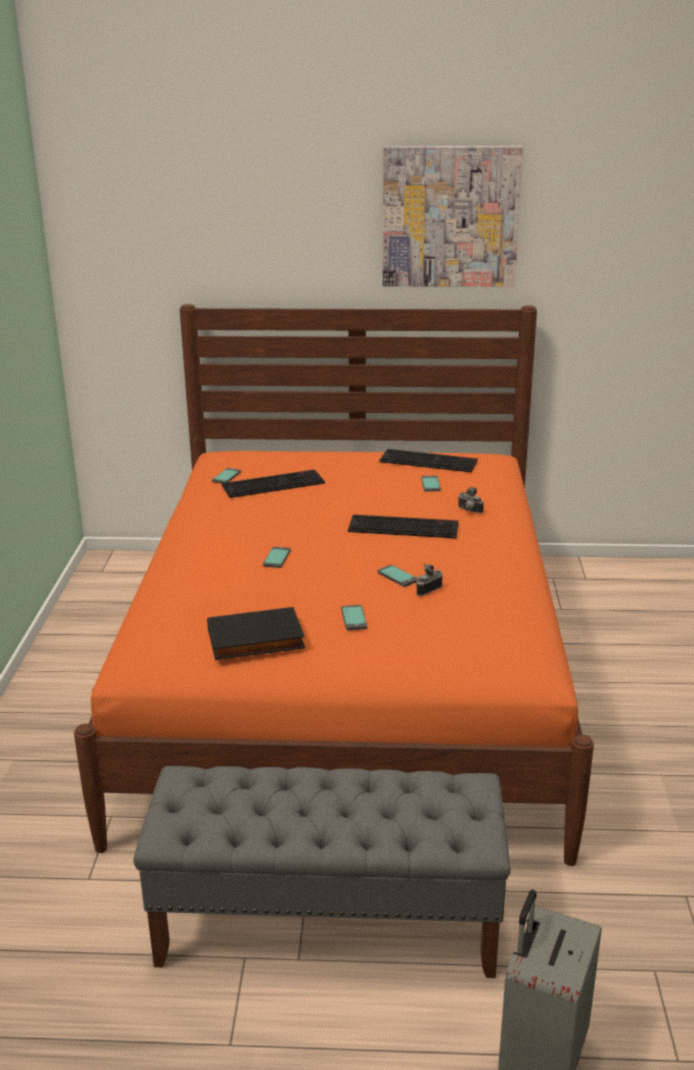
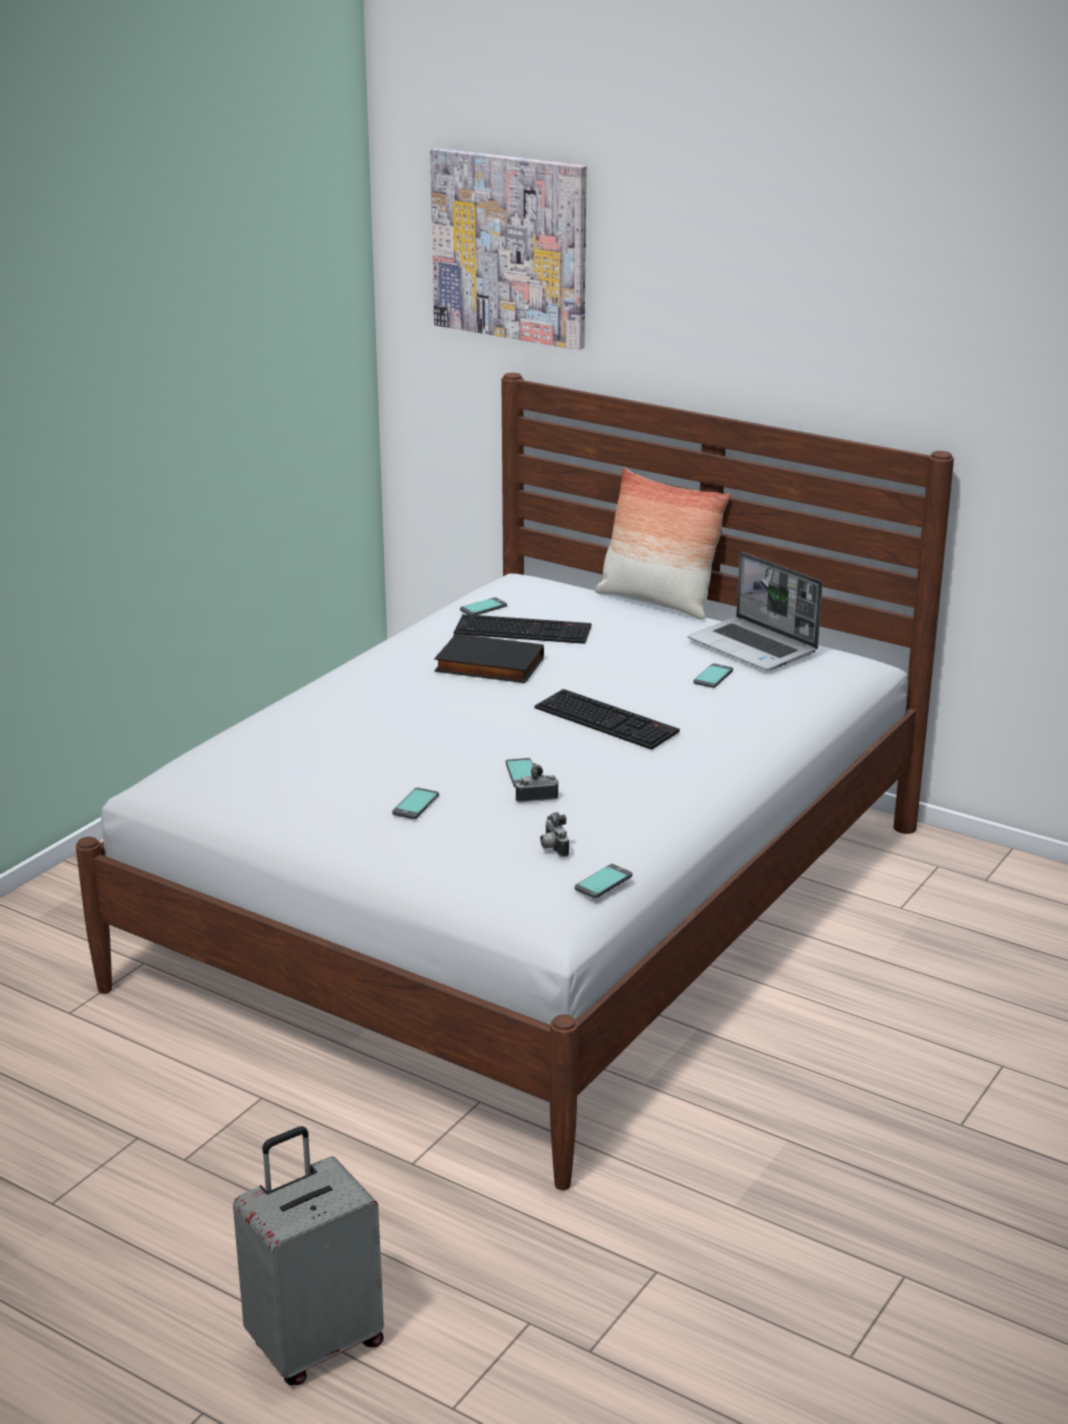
camera: 30 degrees right, 0 degrees up
orange bed [74,304,594,866] -> white bed [76,373,954,1190]
grey bench [134,766,510,978] -> none
black book [207,607,305,660] -> black book moved to [434,634,544,683]
phone [263,547,291,568] -> phone moved to [575,864,632,899]
keyboard [379,449,478,472] -> laptop [688,552,823,670]
picture [383,146,523,287] -> picture moved to [430,148,587,350]
camera [458,487,484,513] -> camera moved to [540,812,569,857]
none -> pillow [595,467,731,620]

